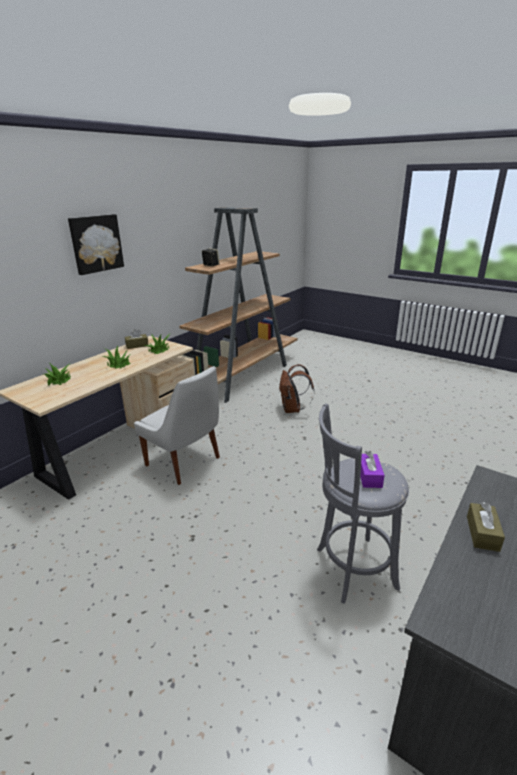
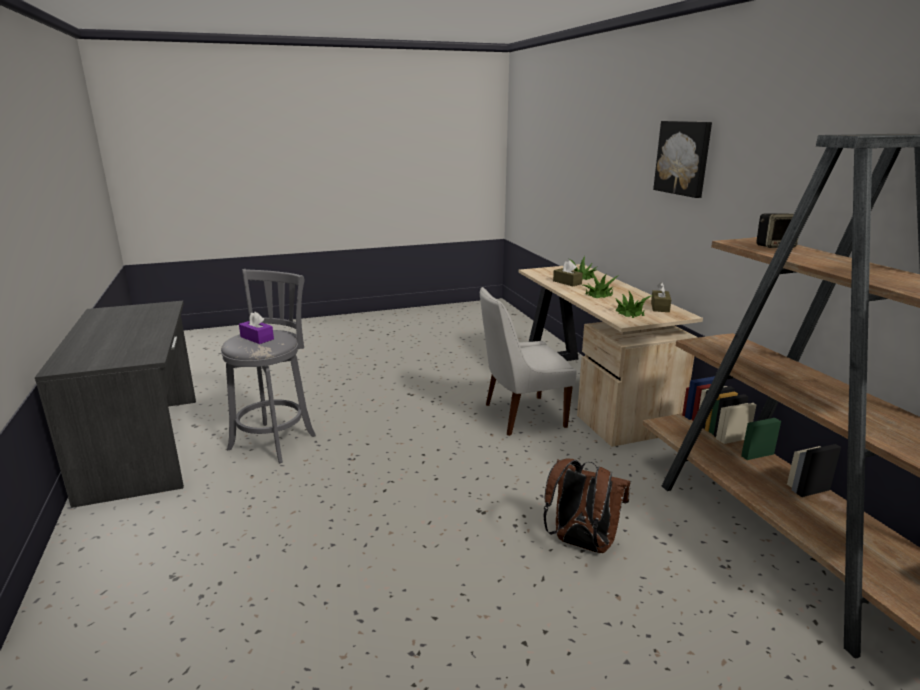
camera: 125 degrees right, 5 degrees down
brown tissue box [467,502,505,552] -> brown tissue box moved to [553,260,583,286]

